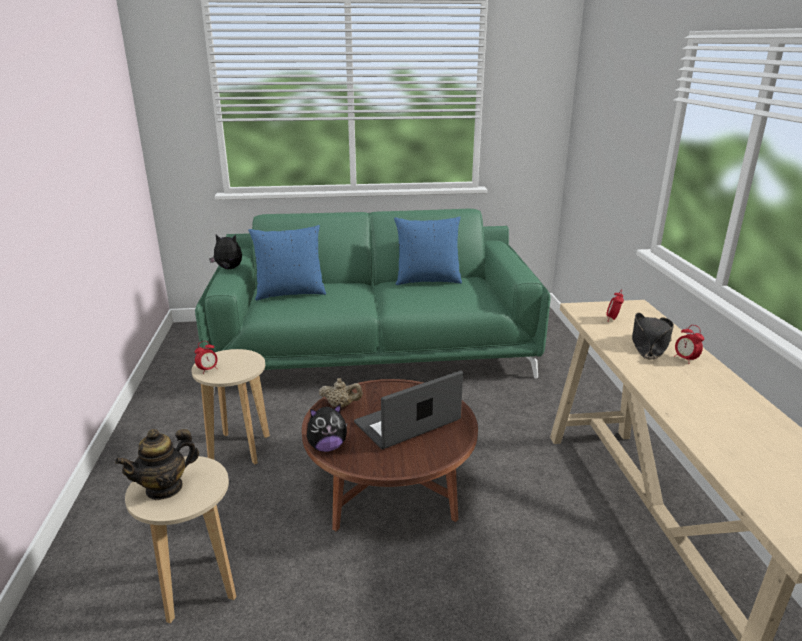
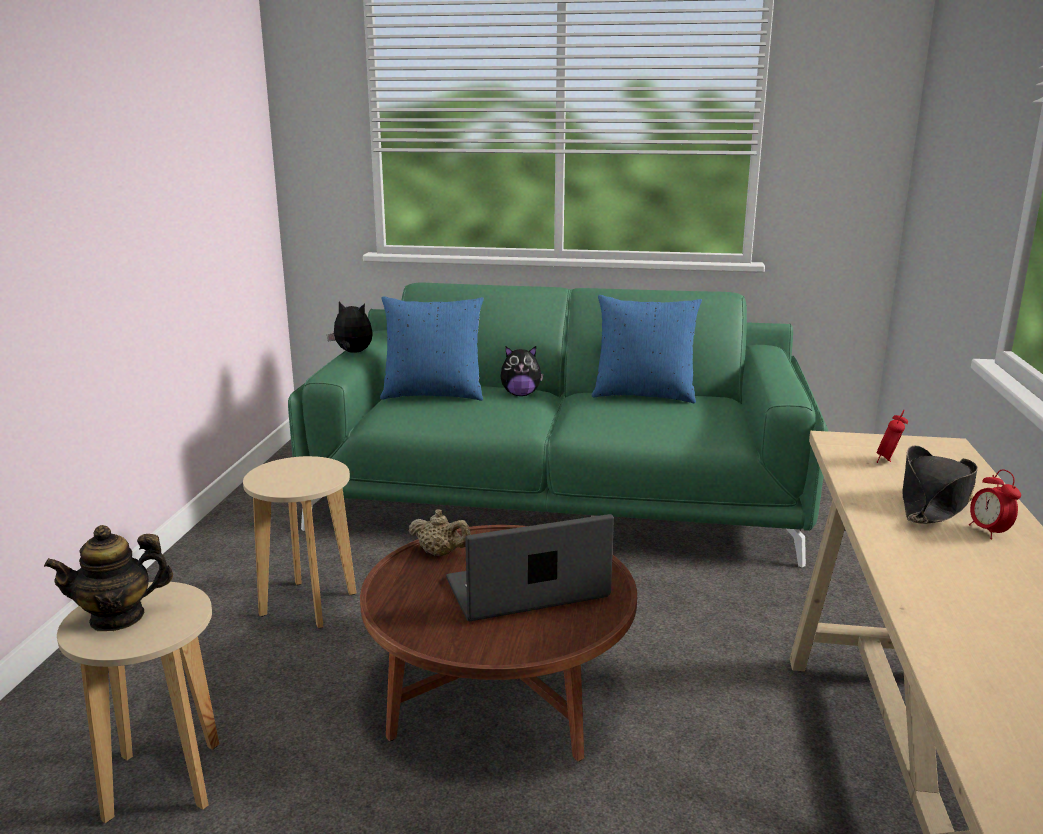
camera: 15 degrees right, 5 degrees down
alarm clock [194,341,218,374] -> none
plush toy [307,404,347,452] -> plush toy moved to [500,346,544,396]

